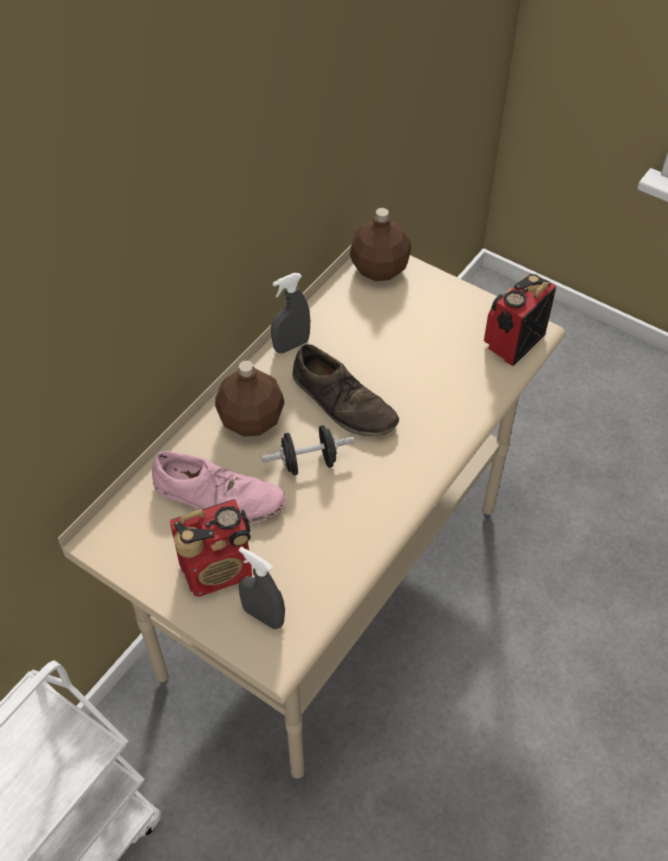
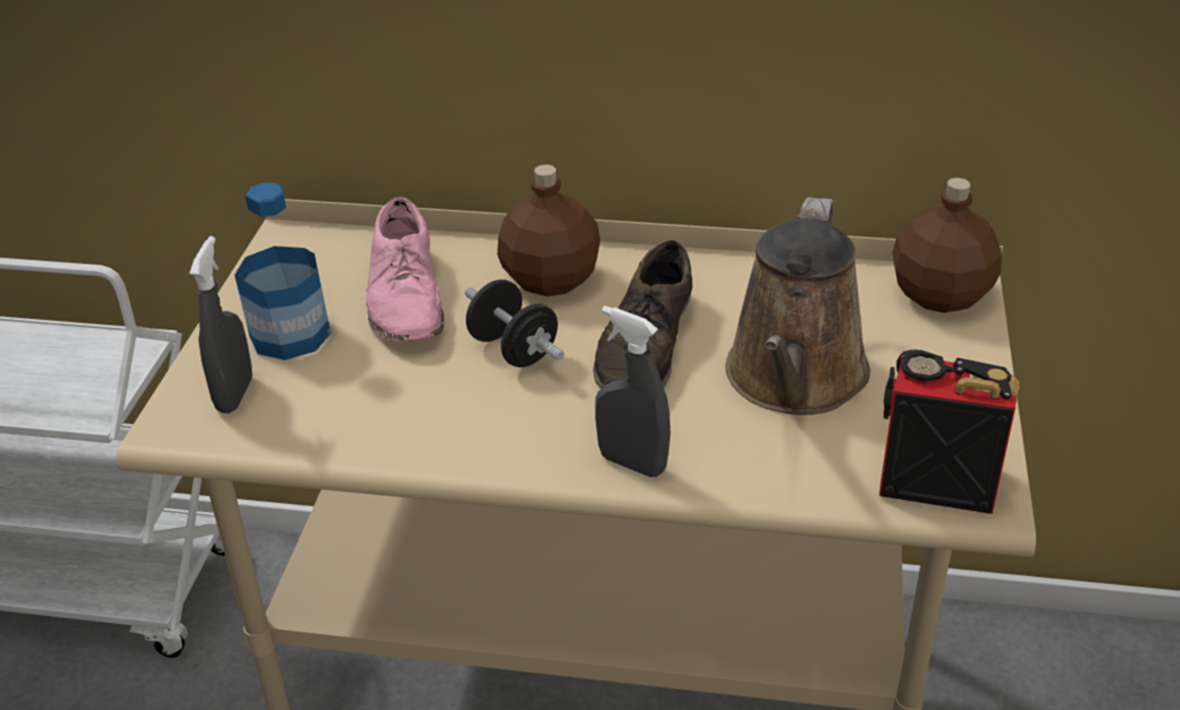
camera: 65 degrees right, 15 degrees down
radio [170,499,252,597] -> bottle [235,183,331,360]
grey spray bottle [271,273,310,353] -> grey spray bottle moved to [595,306,670,477]
none -> brown watering can [725,197,870,415]

